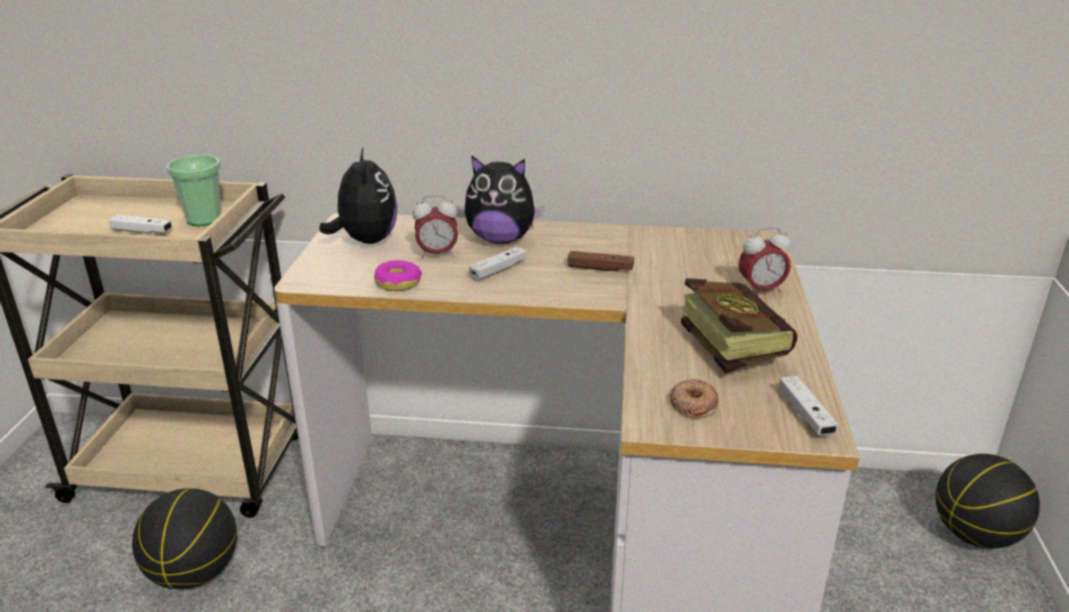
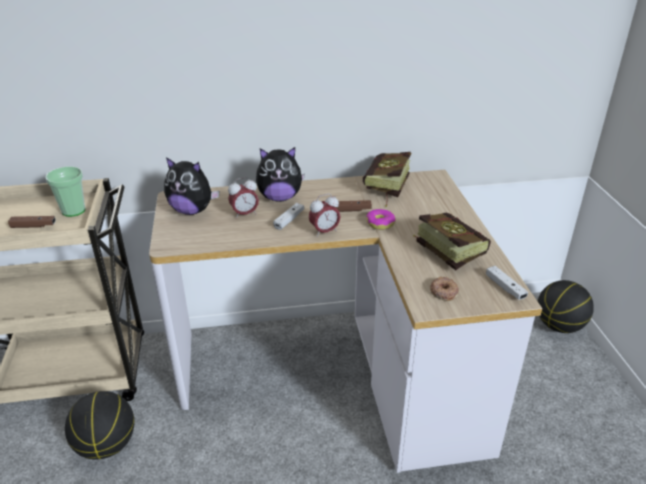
camera: 15 degrees left, 5 degrees up
white game controller [109,215,172,234] -> brown game controller [8,216,56,228]
plush toy [320,148,398,244] -> plush toy turned 135 degrees clockwise [164,157,219,215]
donut [374,260,422,291] -> donut moved to [366,209,396,230]
alarm clock [739,227,791,293] -> alarm clock moved to [309,194,341,237]
none -> book [363,152,412,207]

